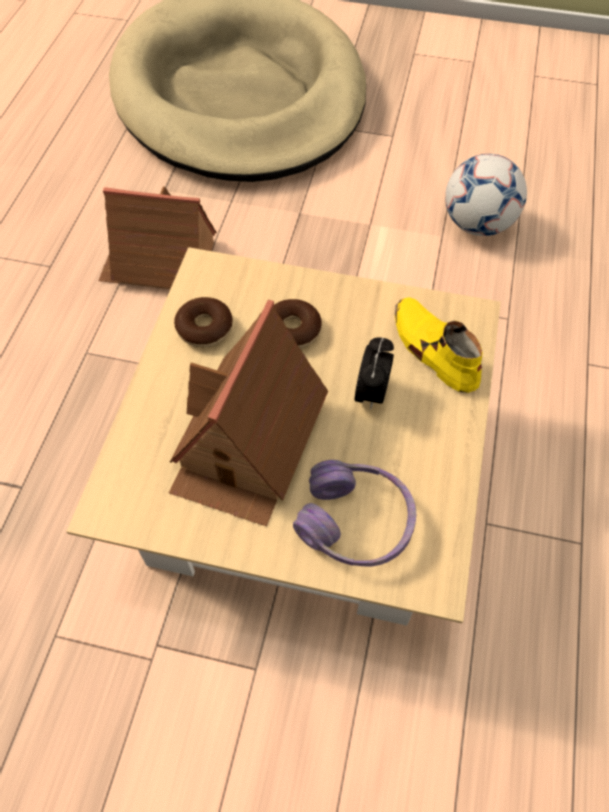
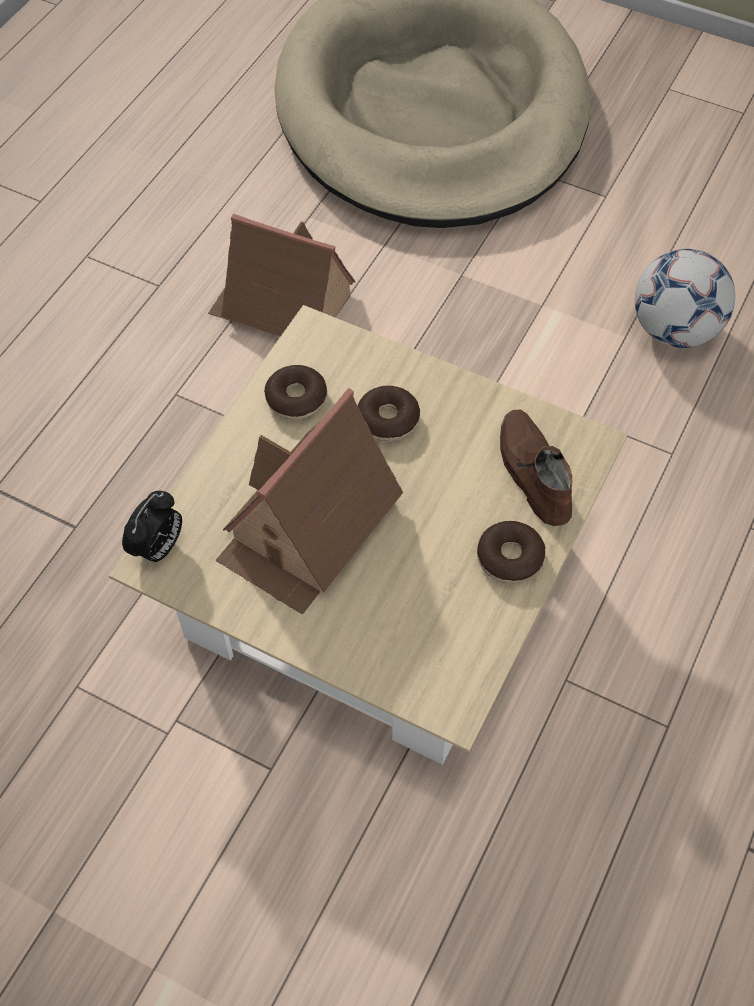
camera: 15 degrees right, 0 degrees up
purple headphones [293,460,416,567] -> none
alarm clock [355,338,394,410] -> alarm clock moved to [122,491,182,566]
yellow shoe [395,297,482,393] -> brown shoe [500,409,572,526]
none -> donut [477,521,546,584]

